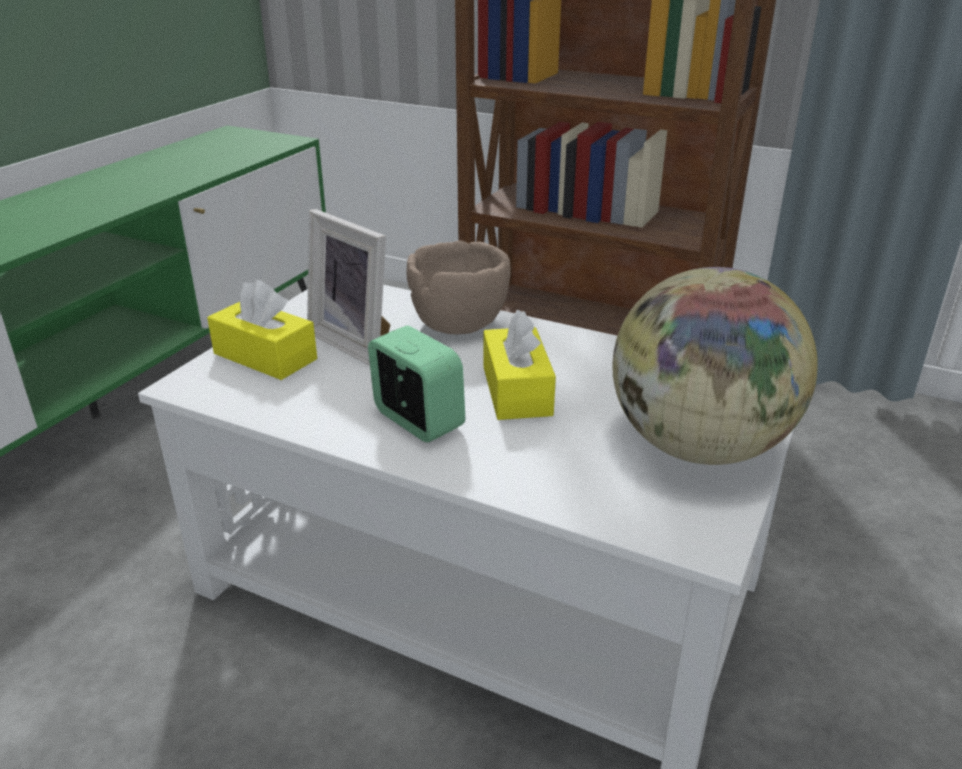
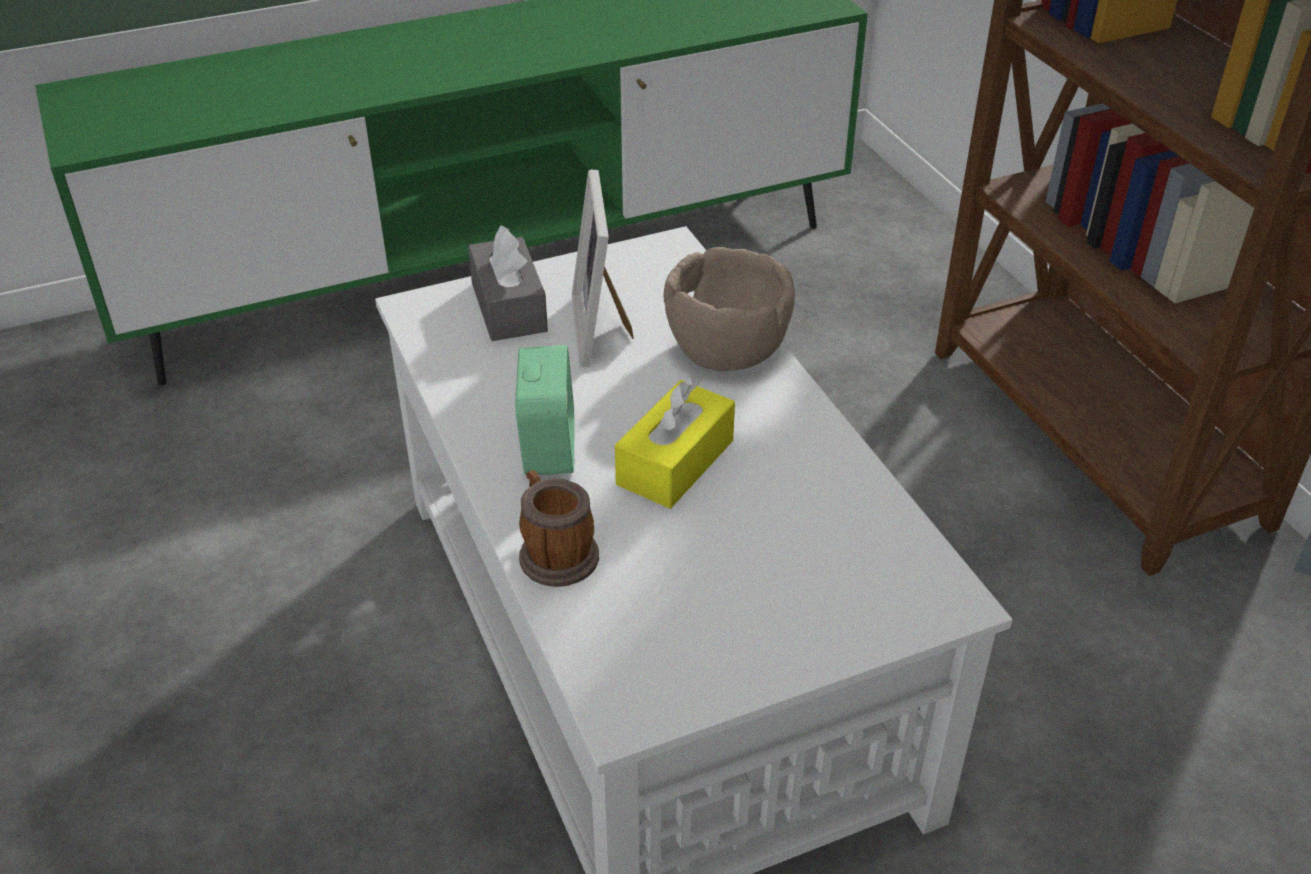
camera: 40 degrees right, 10 degrees up
yellow tissue box [207,280,317,380] -> grey tissue box [468,225,548,341]
globe [612,267,818,465] -> none
none -> mug [519,470,599,587]

